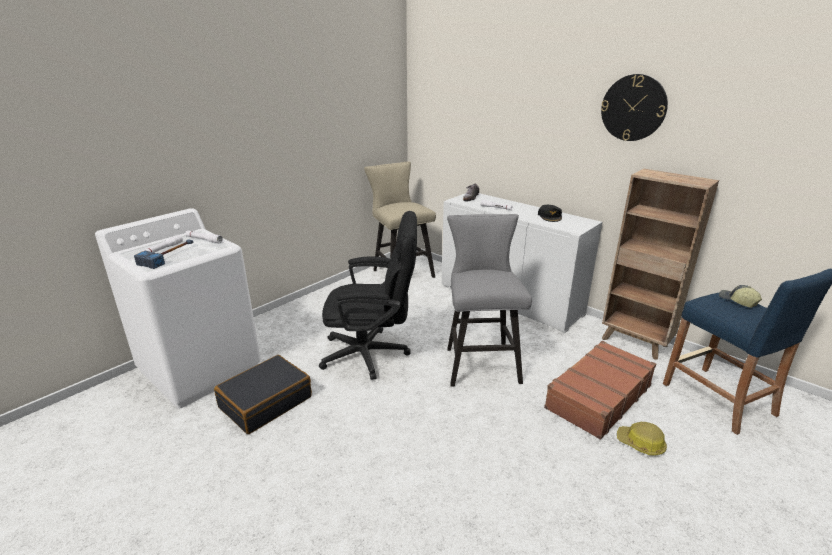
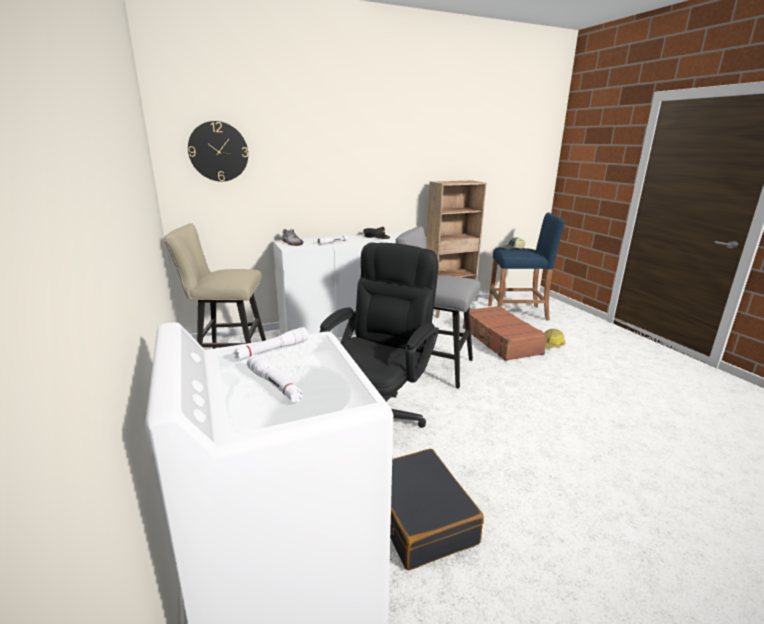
camera: 65 degrees left, 5 degrees down
hammer [134,240,193,269] -> none
wall clock [601,74,668,141] -> wall clock moved to [188,121,248,182]

